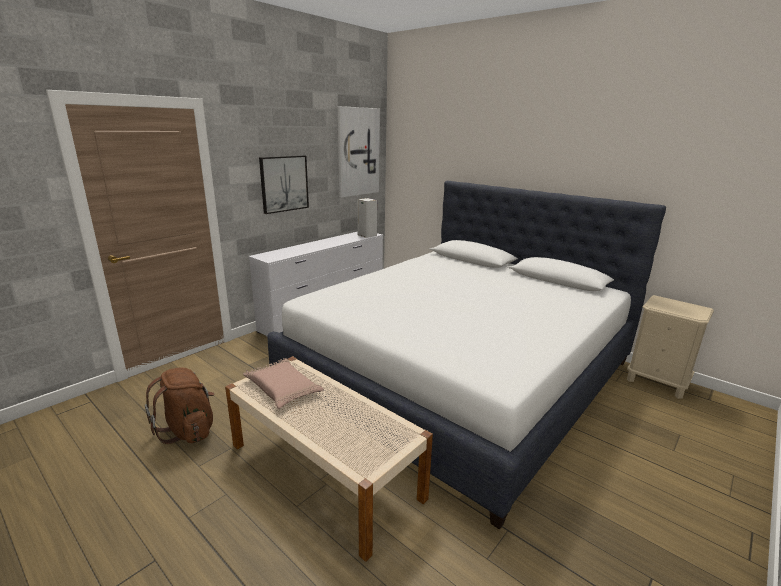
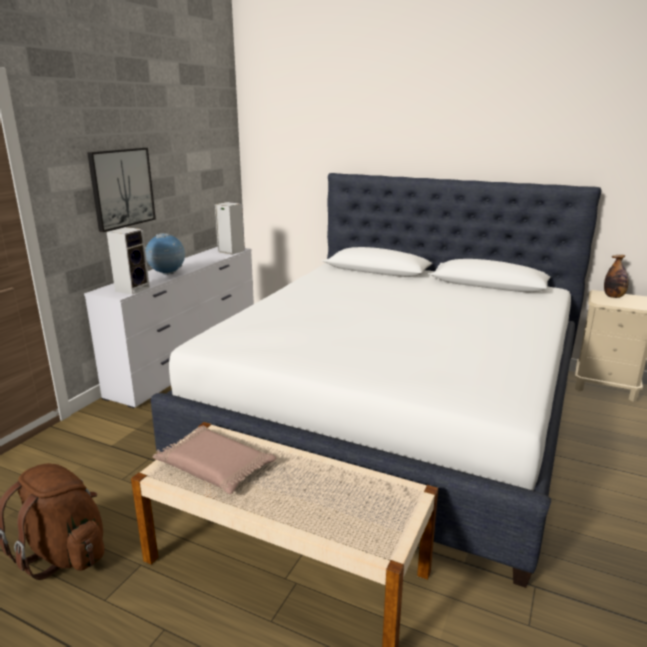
camera: 15 degrees left, 0 degrees up
picture [337,106,380,197] -> none
none -> speaker [107,227,150,295]
none -> globe [145,233,186,275]
none -> bottle [604,255,628,298]

